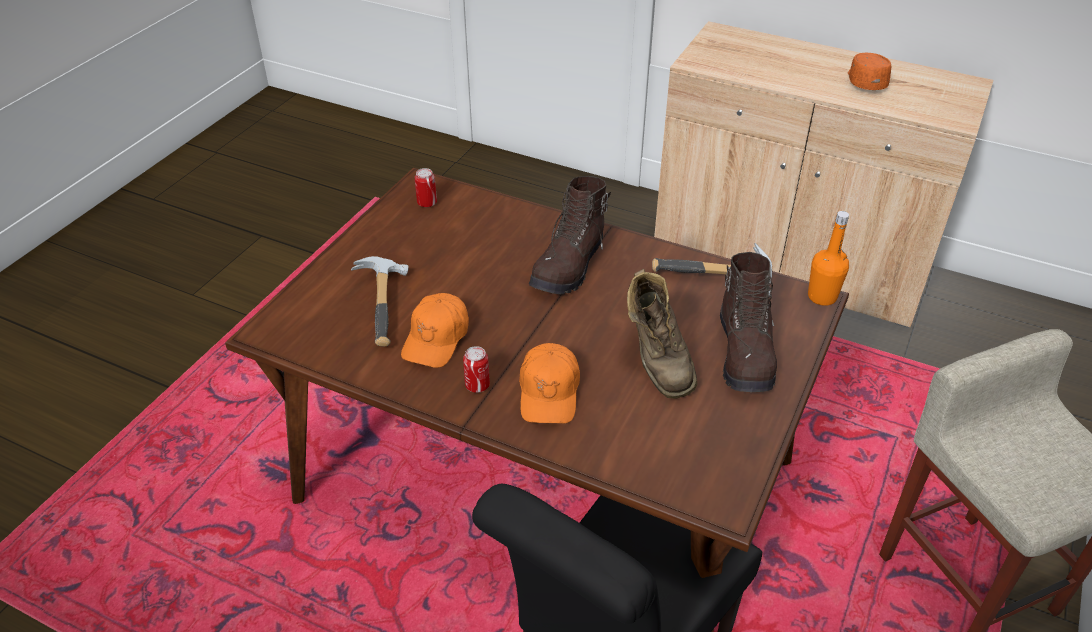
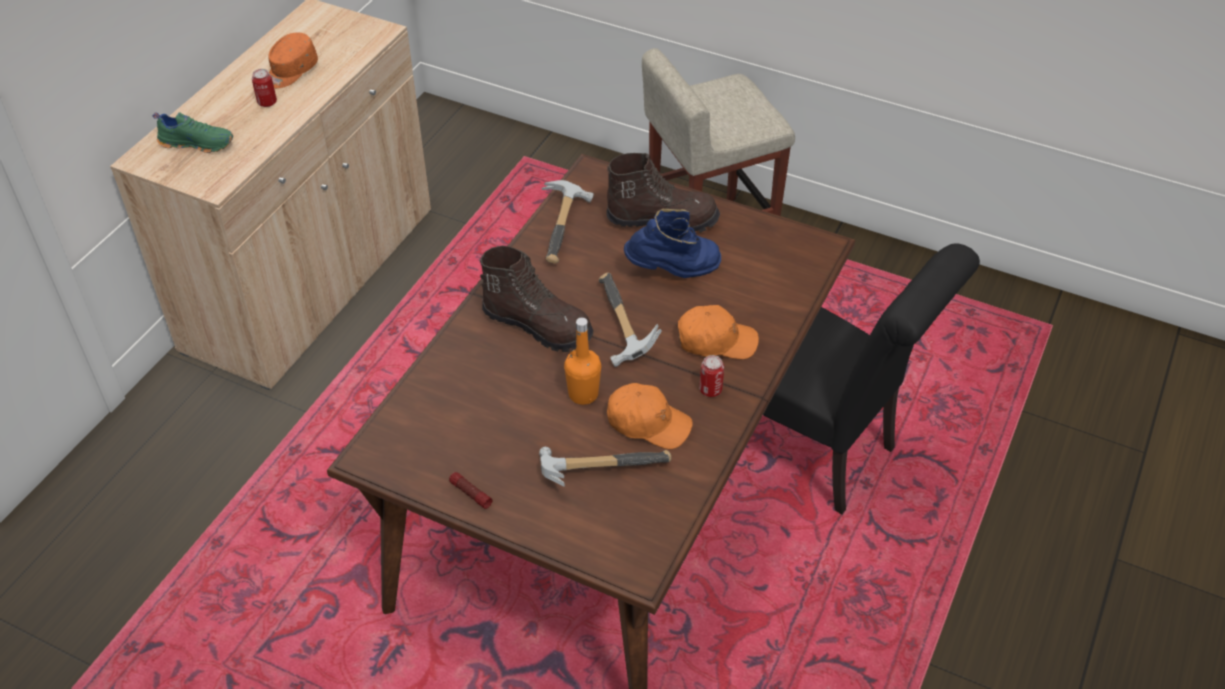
camera: 90 degrees left, 5 degrees up
can [415,168,437,207] -> can moved to [252,69,277,107]
brown boot [627,269,697,399] -> blue boot [624,209,721,278]
orange bottle [808,211,849,306] -> orange bottle moved to [564,317,601,405]
orange cap [848,53,891,90] -> orange cap turned 60 degrees counterclockwise [268,32,318,88]
none -> green shoe [153,112,233,153]
none -> flashlight [449,472,493,509]
none -> hammer [599,273,662,367]

